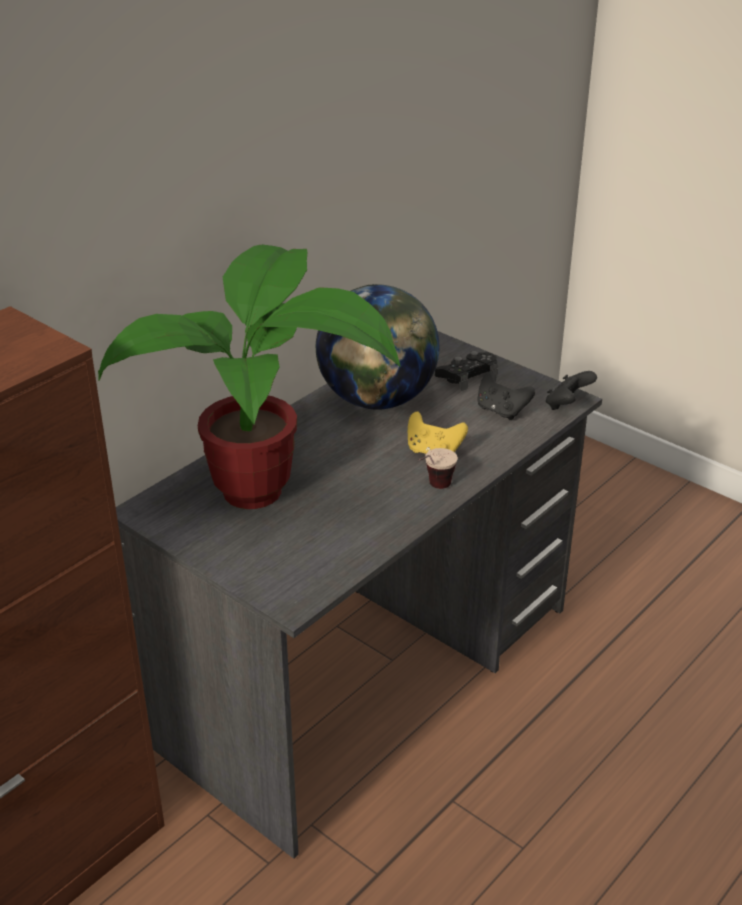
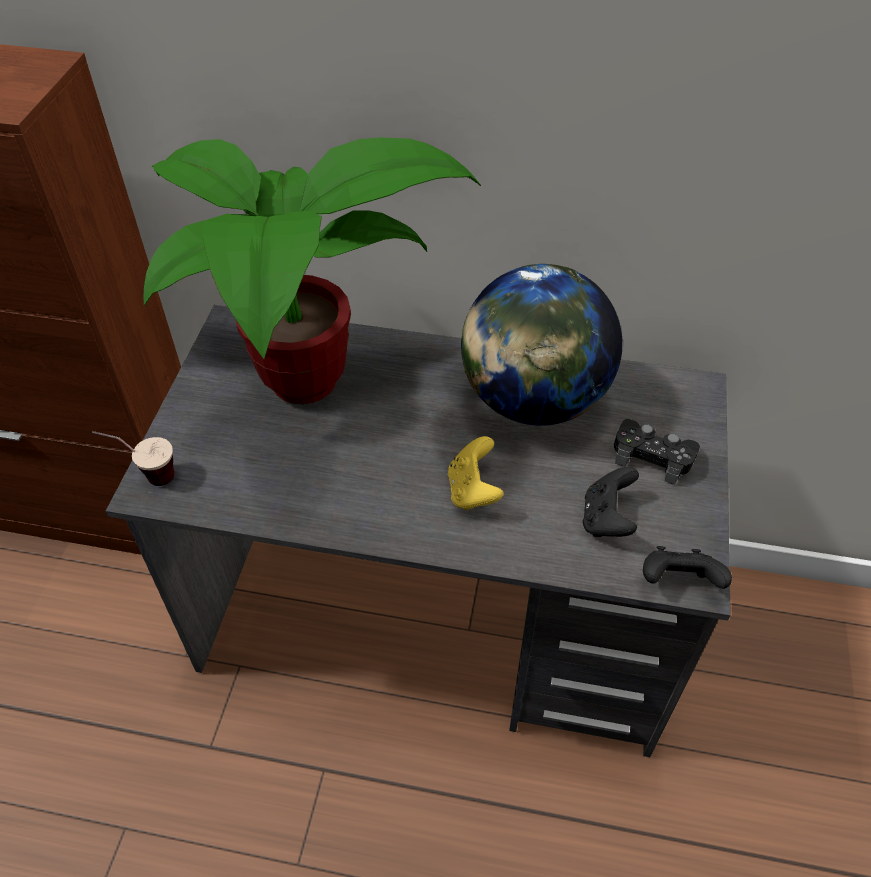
camera: 60 degrees right, 15 degrees up
cup [418,448,458,489] -> cup moved to [92,431,174,486]

